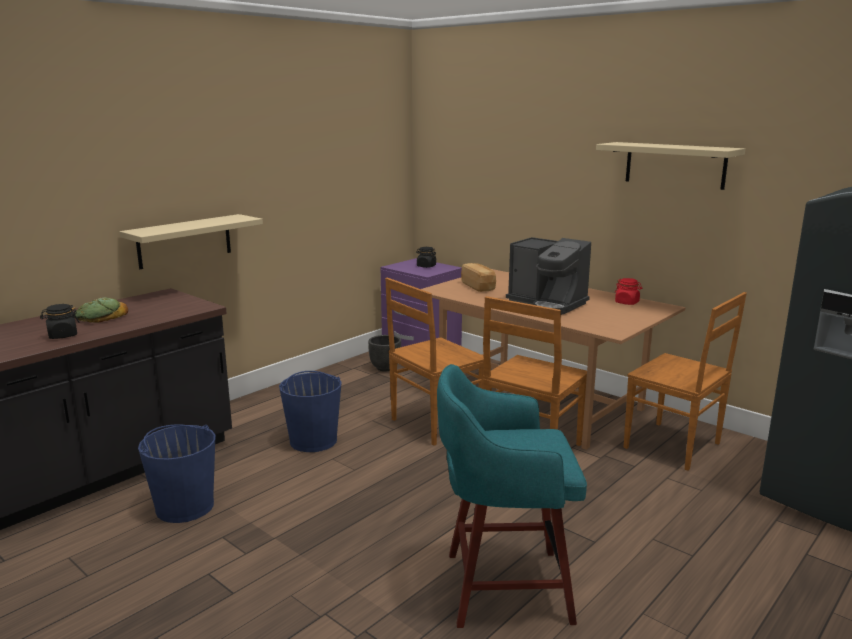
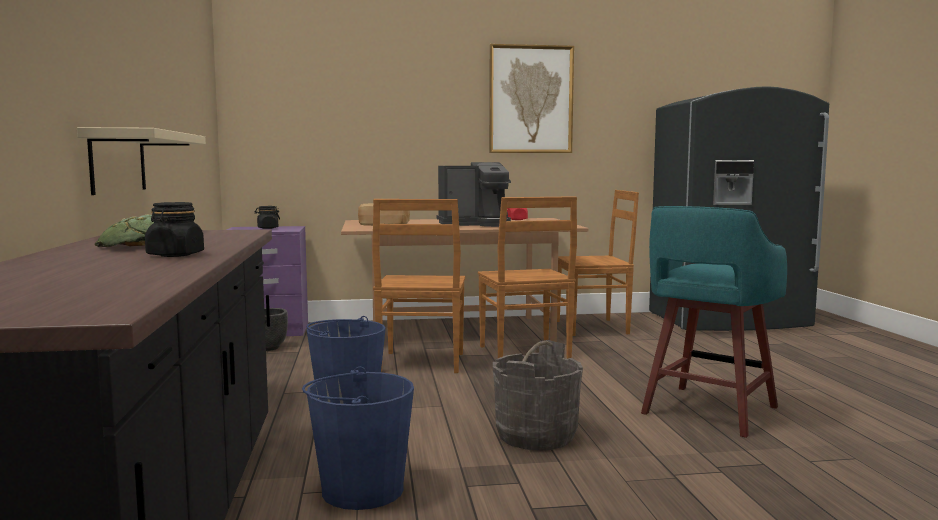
camera: 50 degrees left, 10 degrees down
beige shelf [596,142,745,190] -> picture [489,44,574,153]
none -> grey bucket [493,340,583,450]

